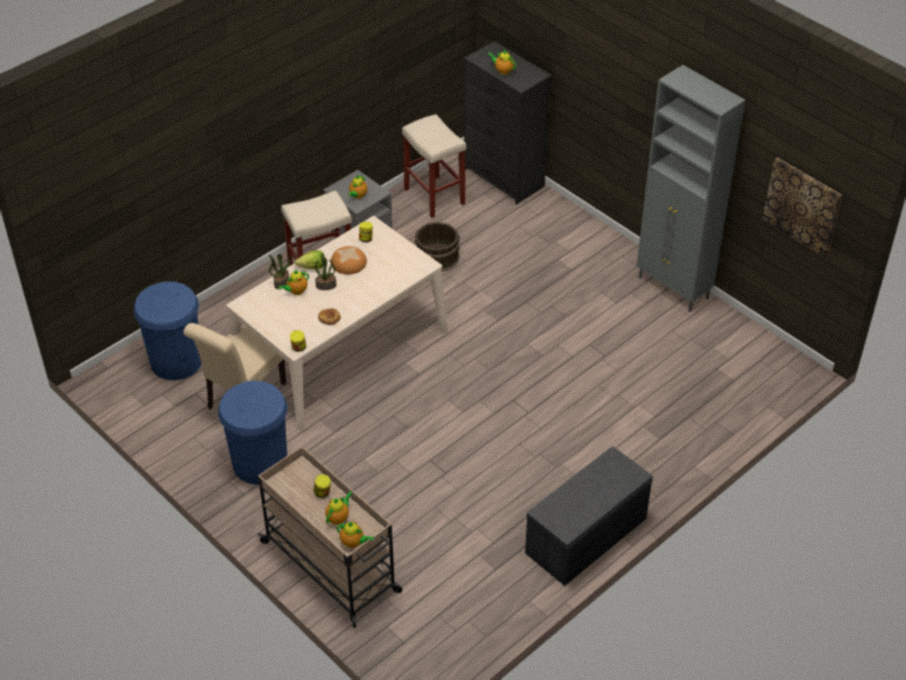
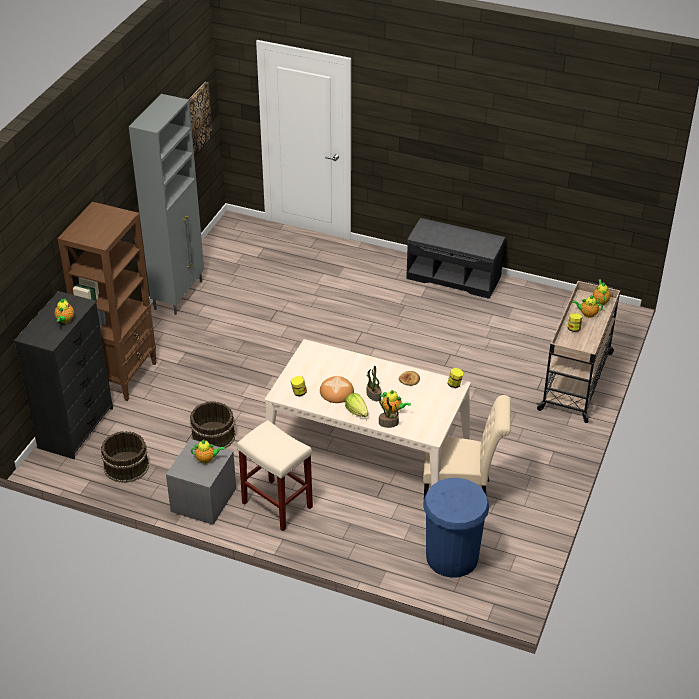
camera: 115 degrees left, 5 degrees down
blue trash can [218,381,287,485] -> none
beige stool [402,114,466,218] -> brown bucket [101,431,149,483]
none -> brown bookcase [57,202,157,401]

